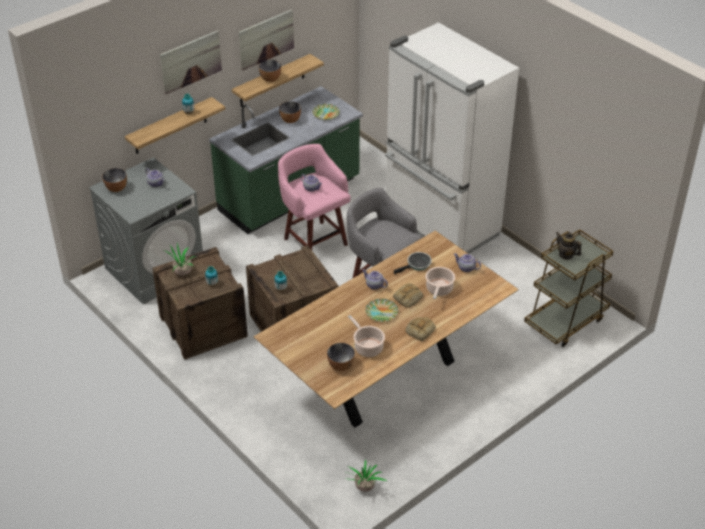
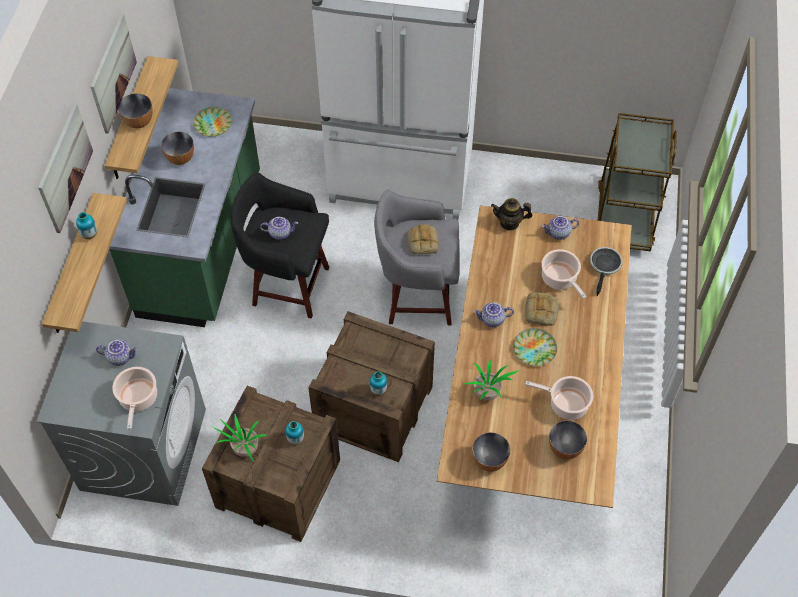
camera: 40 degrees left, 15 degrees up
bowl [102,168,127,192] -> bowl moved to [472,432,510,472]
pink stool [278,144,350,250] -> black stool [231,172,329,319]
potted plant [346,460,388,492] -> potted plant moved to [464,360,520,401]
frying pan [394,252,432,274] -> frying pan moved to [590,247,623,296]
bread [405,317,436,341] -> bread moved to [407,224,439,254]
teapot [556,232,582,260] -> teapot moved to [491,198,532,230]
none -> cooking pot [112,367,157,429]

